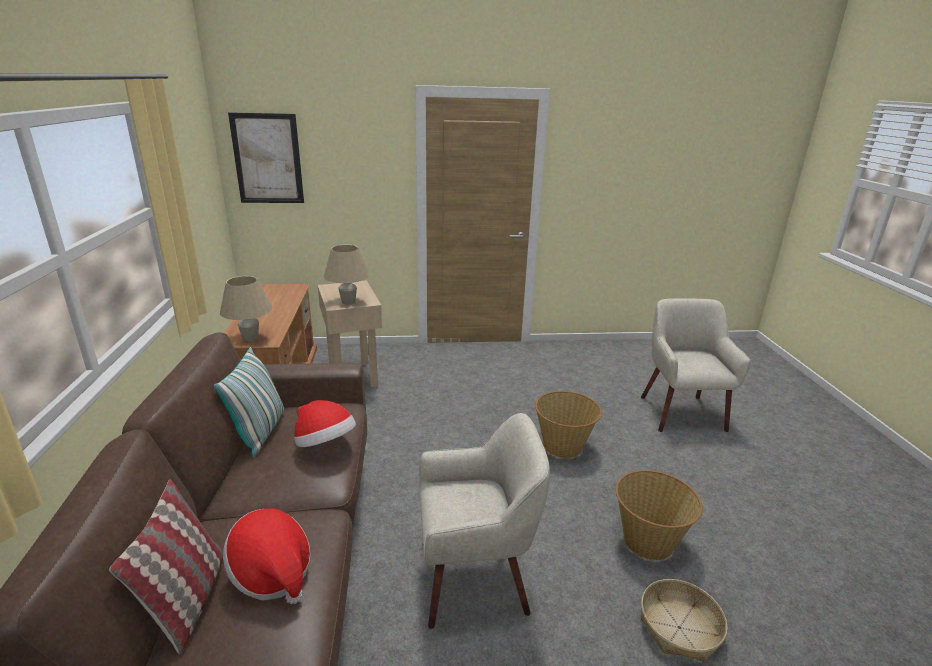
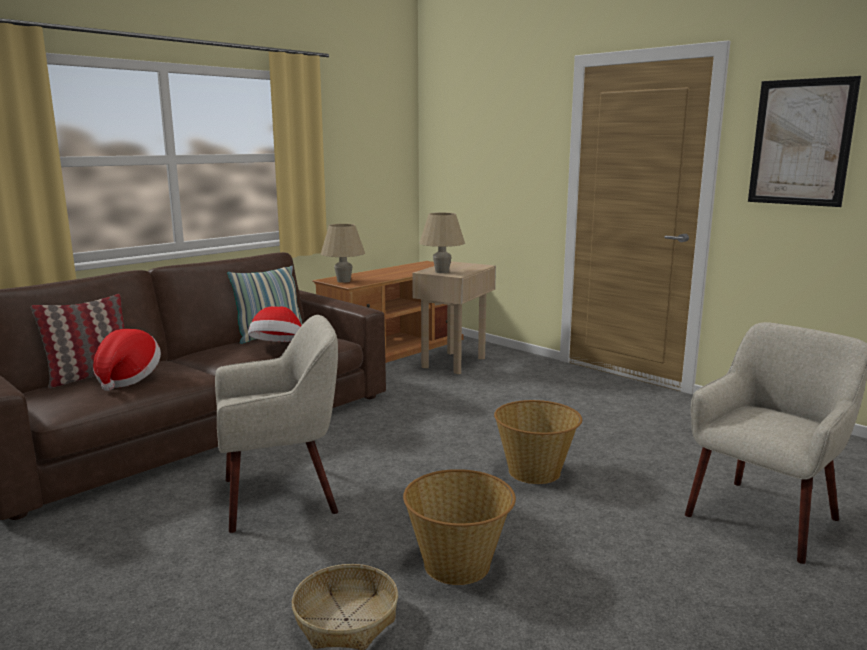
camera: 50 degrees right, 10 degrees down
picture [228,112,304,203] -> picture moved to [748,76,861,207]
beige armchair [419,413,550,629] -> beige armchair turned 60 degrees counterclockwise [215,315,338,533]

